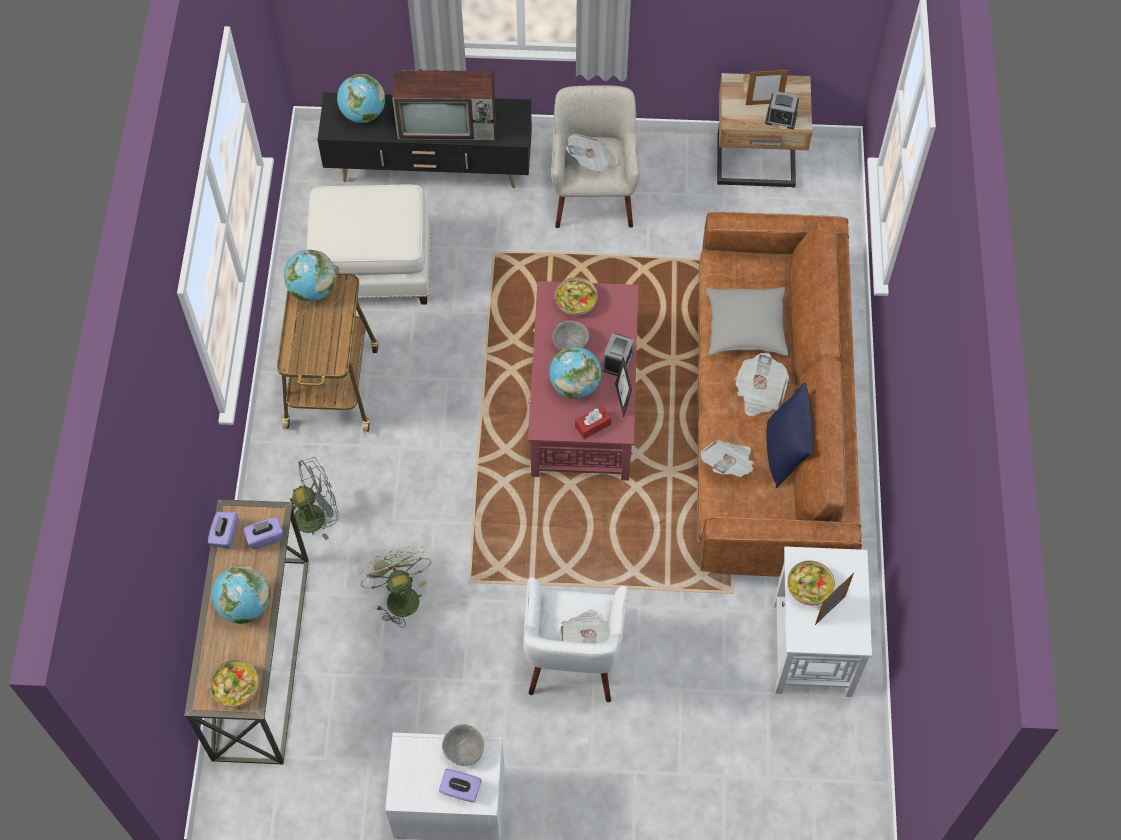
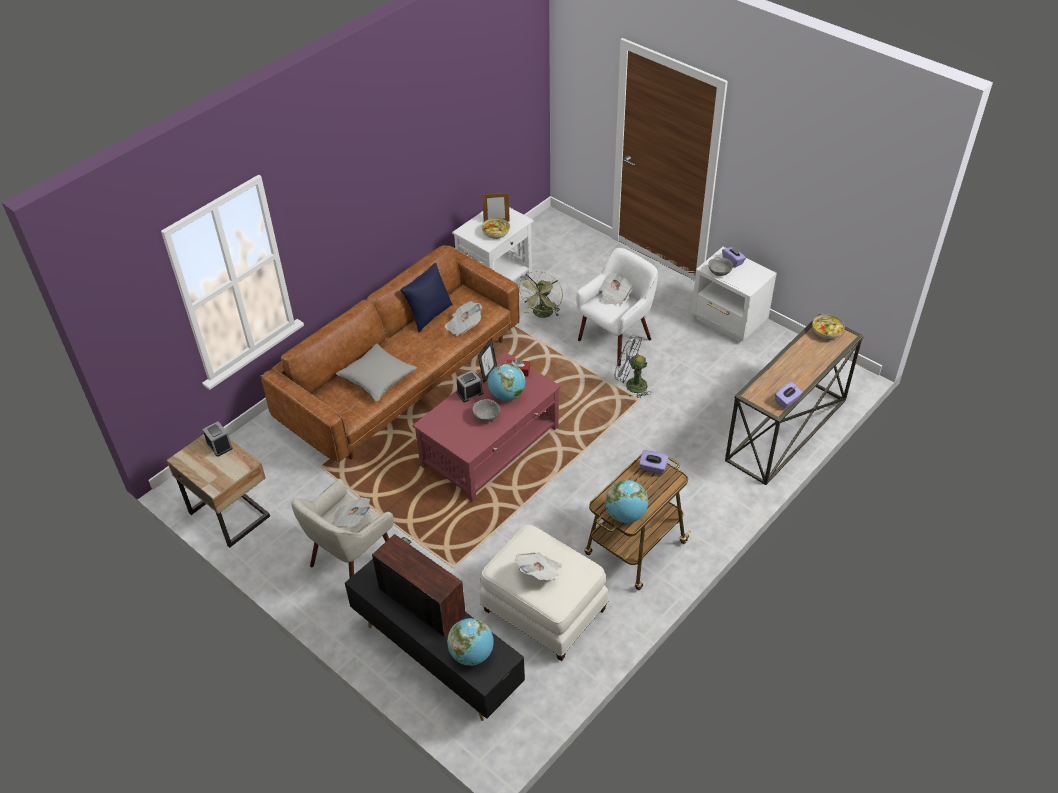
camera: 140 degrees left, 15 degrees down
globe [212,565,270,624] -> none
purple tissue box [244,517,283,550] -> purple tissue box moved to [639,450,669,474]
grey fan [290,457,339,540] -> grey fan moved to [614,335,652,398]
green fan [358,546,432,628] -> green fan moved to [518,271,563,318]
bowl [555,277,597,315] -> none
newspaper [735,353,789,416] -> newspaper moved to [515,552,562,580]
picture frame [746,70,788,105] -> none

